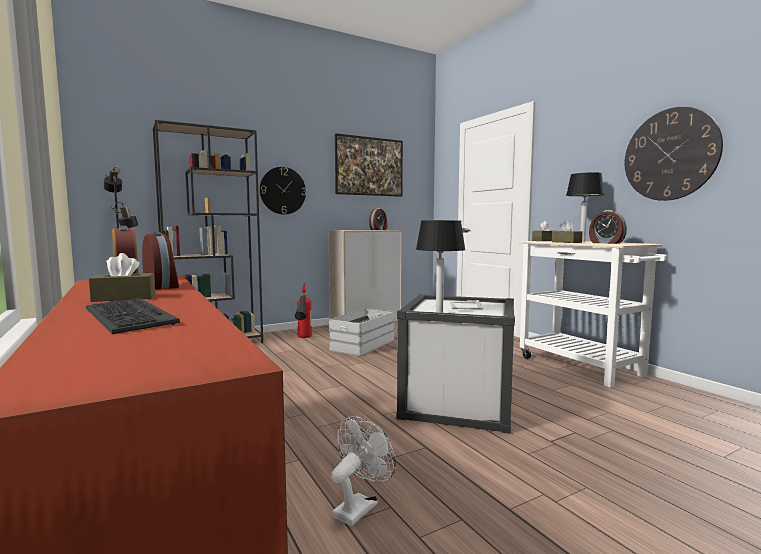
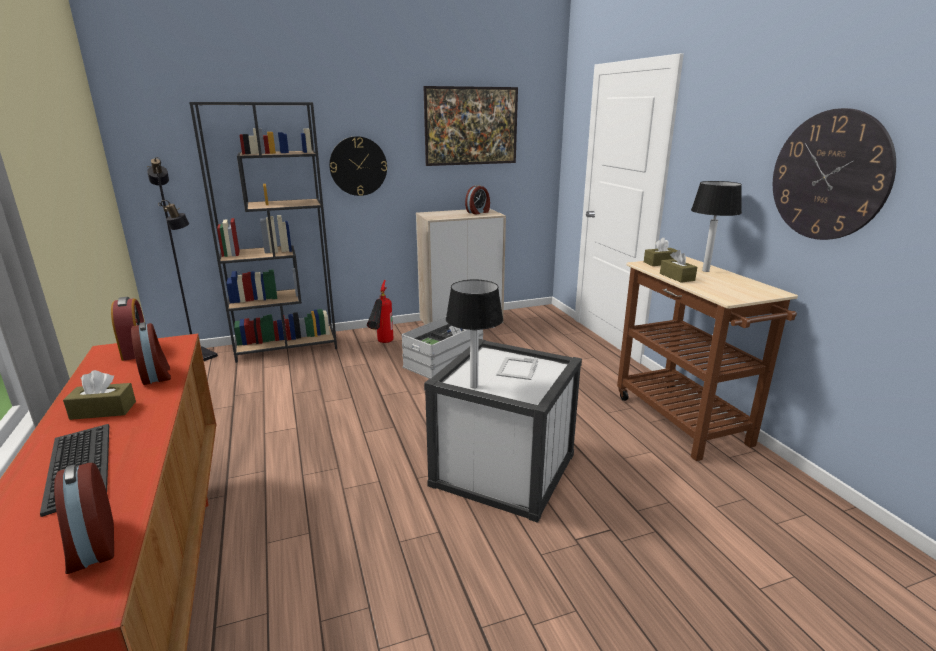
camera: 10 degrees right, 15 degrees up
white fan [331,416,396,526] -> none
white cart [520,241,666,388] -> brown cart [617,257,798,461]
alarm clock [589,210,627,244] -> alarm clock moved to [54,463,114,574]

